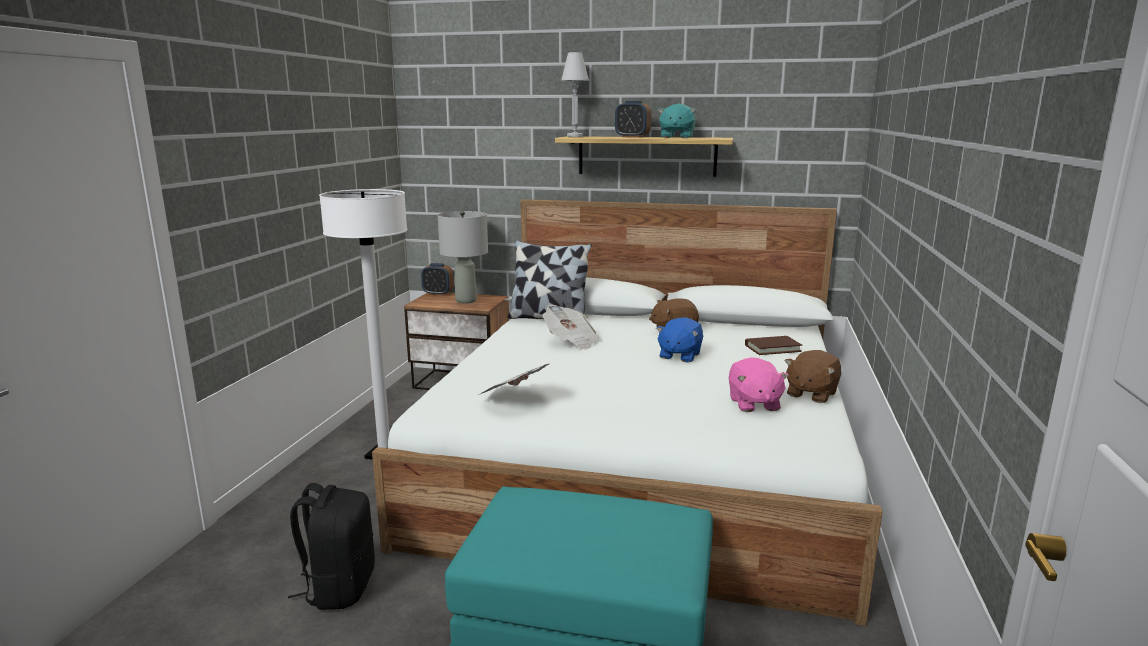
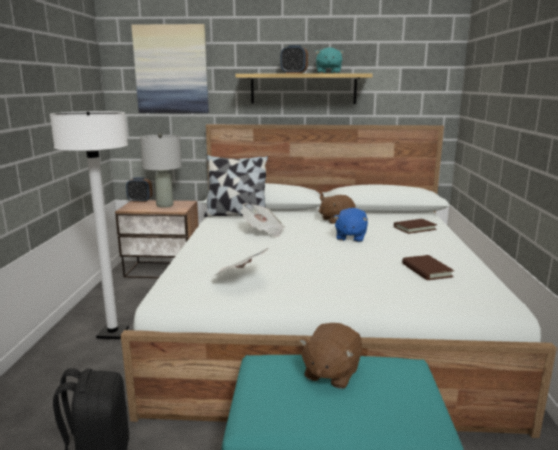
camera: 10 degrees left, 0 degrees up
white table lamp [561,52,589,137] -> none
pink plush toy [729,357,789,412] -> brown book [402,255,454,280]
brown plush toy [785,350,842,403] -> brown plush toy moved to [299,323,362,389]
none -> picture [131,24,209,113]

